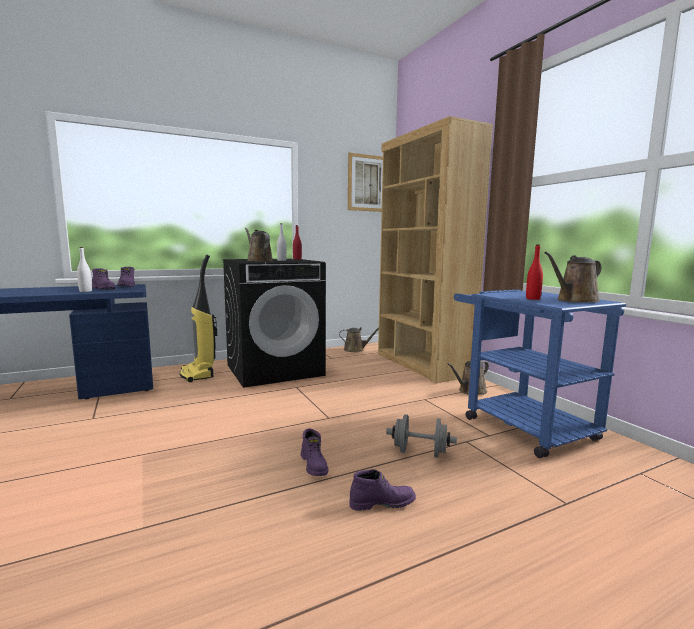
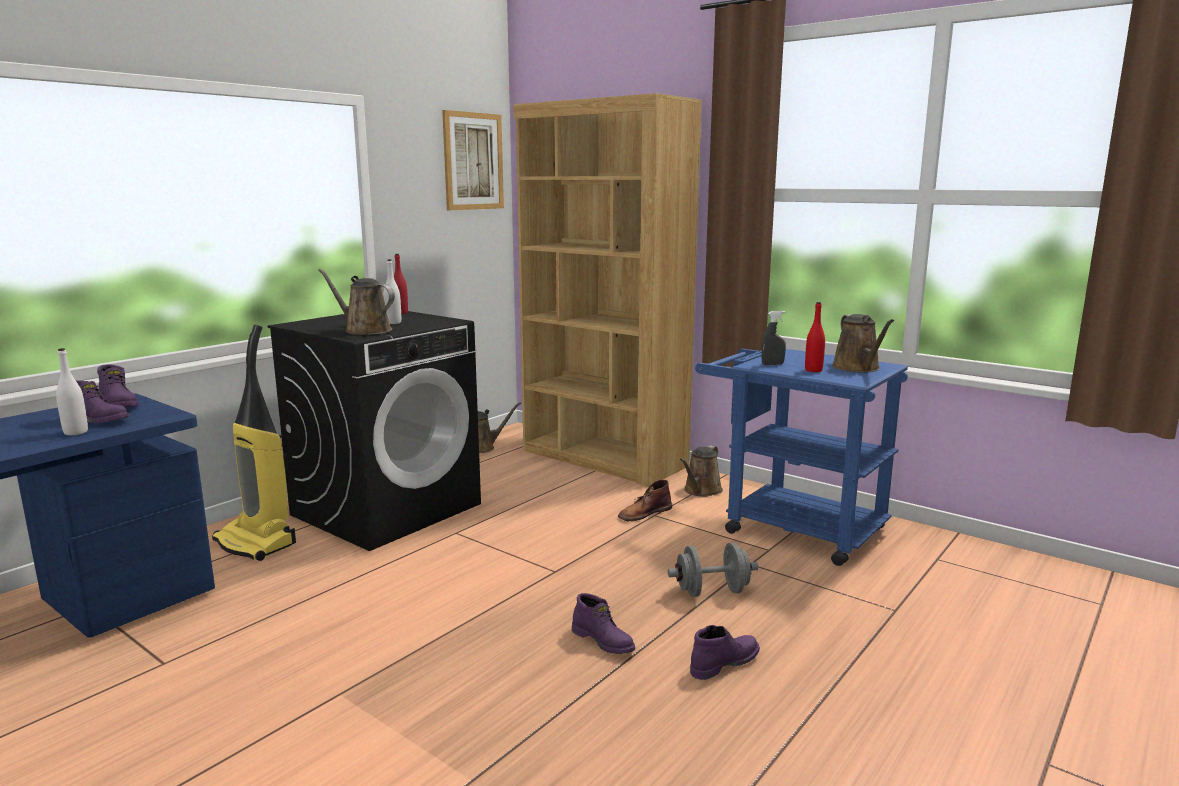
camera: 25 degrees left, 5 degrees up
brown watering can [544,252,602,303] -> brown watering can turned 45 degrees counterclockwise [832,314,894,372]
none -> brown boot [618,480,672,521]
none -> grey spray bottle [761,311,786,365]

